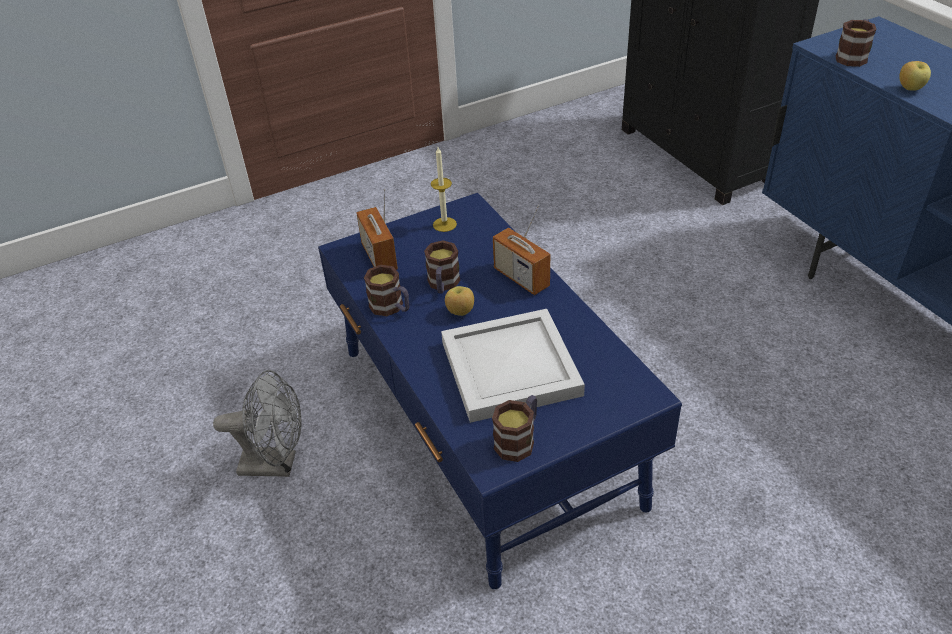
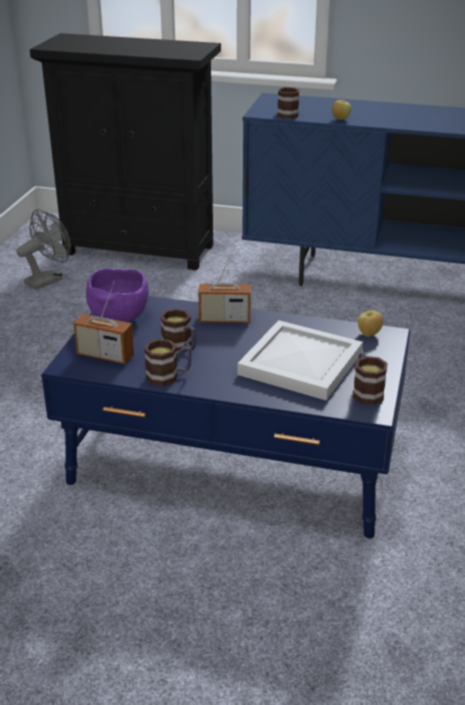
camera: 50 degrees left, 10 degrees down
grey fan [213,370,301,477] -> grey fan moved to [17,209,70,290]
candle [431,147,457,232] -> purple bowl [86,268,149,322]
apple [445,286,474,316] -> apple moved to [358,310,383,337]

